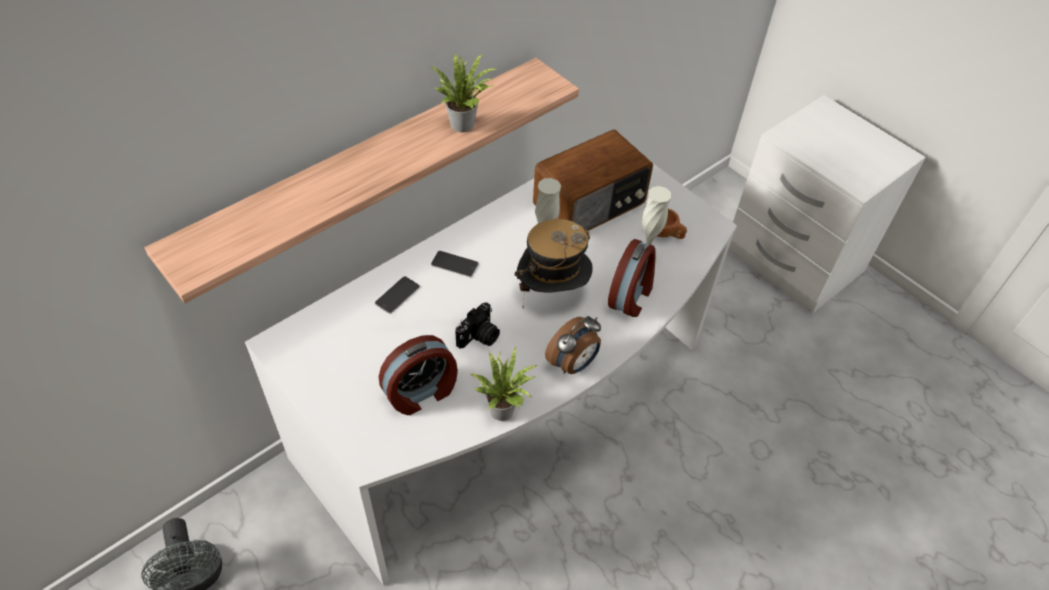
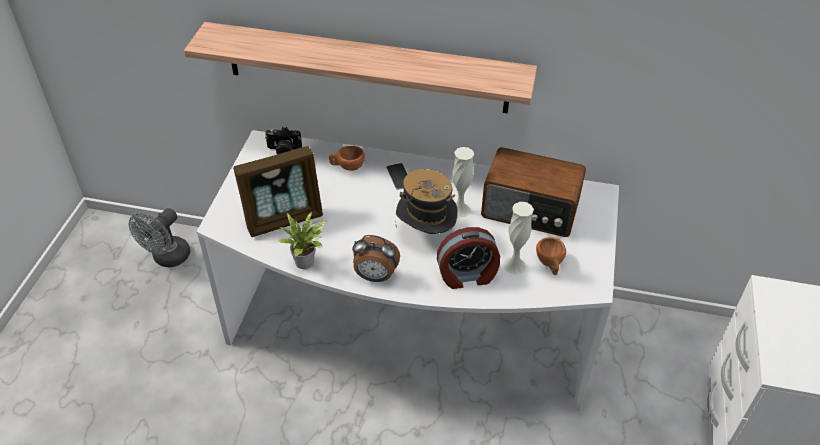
camera: 55 degrees right, 5 degrees down
phone [374,276,420,314] -> brown cup [329,146,365,171]
alarm clock [379,335,458,415] -> picture frame [233,146,323,237]
potted plant [430,53,496,132] -> none
camera [456,302,500,349] -> camera moved to [265,127,302,154]

